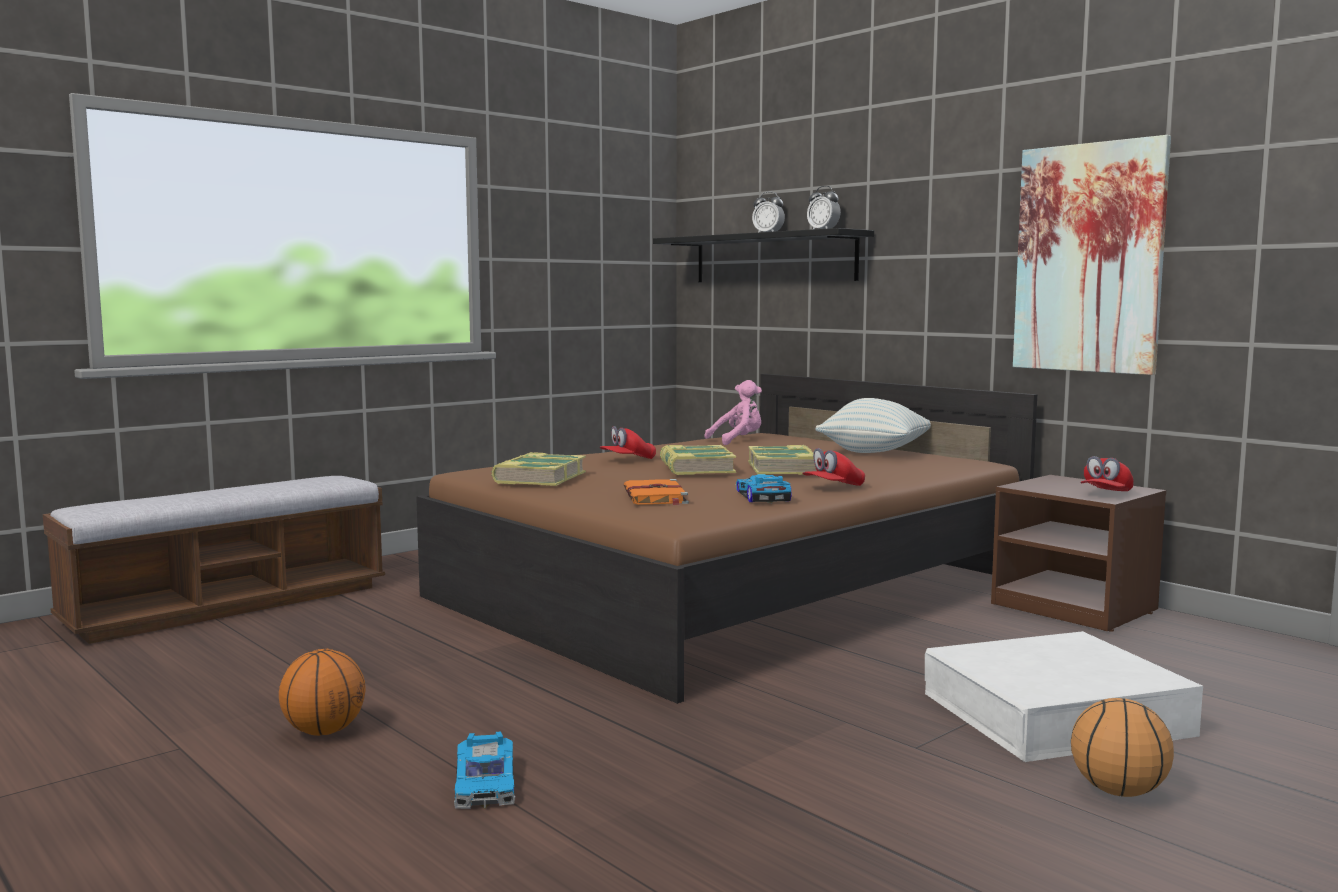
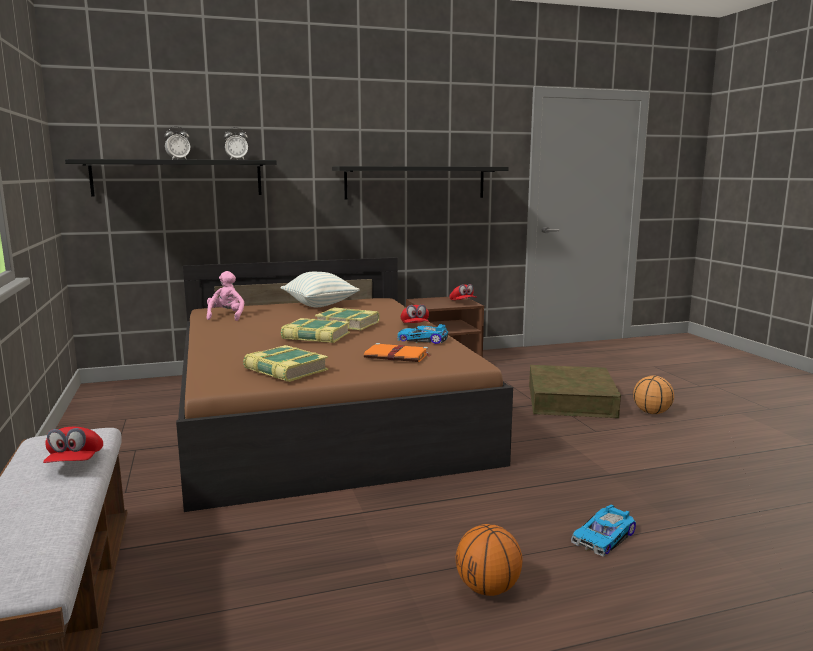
camera: 65 degrees left, 5 degrees up
toy car [454,731,515,809] -> toy car turned 120 degrees clockwise [571,505,636,557]
red cap [600,426,656,459] -> red cap moved to [43,427,103,463]
white storage box [925,631,1203,762] -> brown storage box [529,365,621,418]
picture [1013,135,1171,375] -> black shelf [332,166,509,199]

